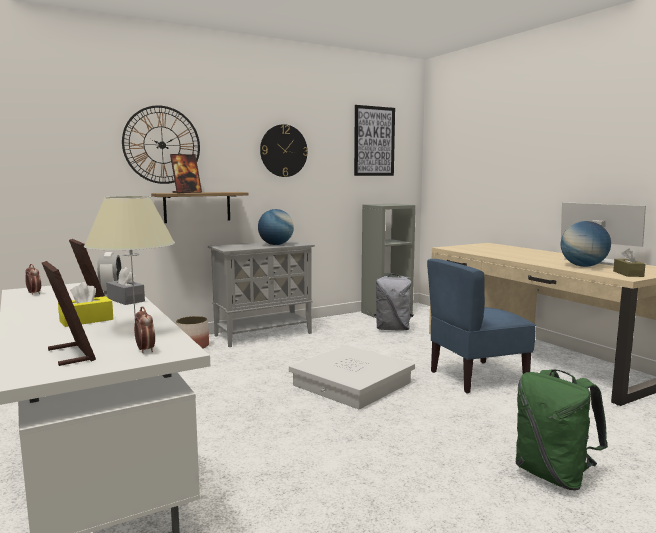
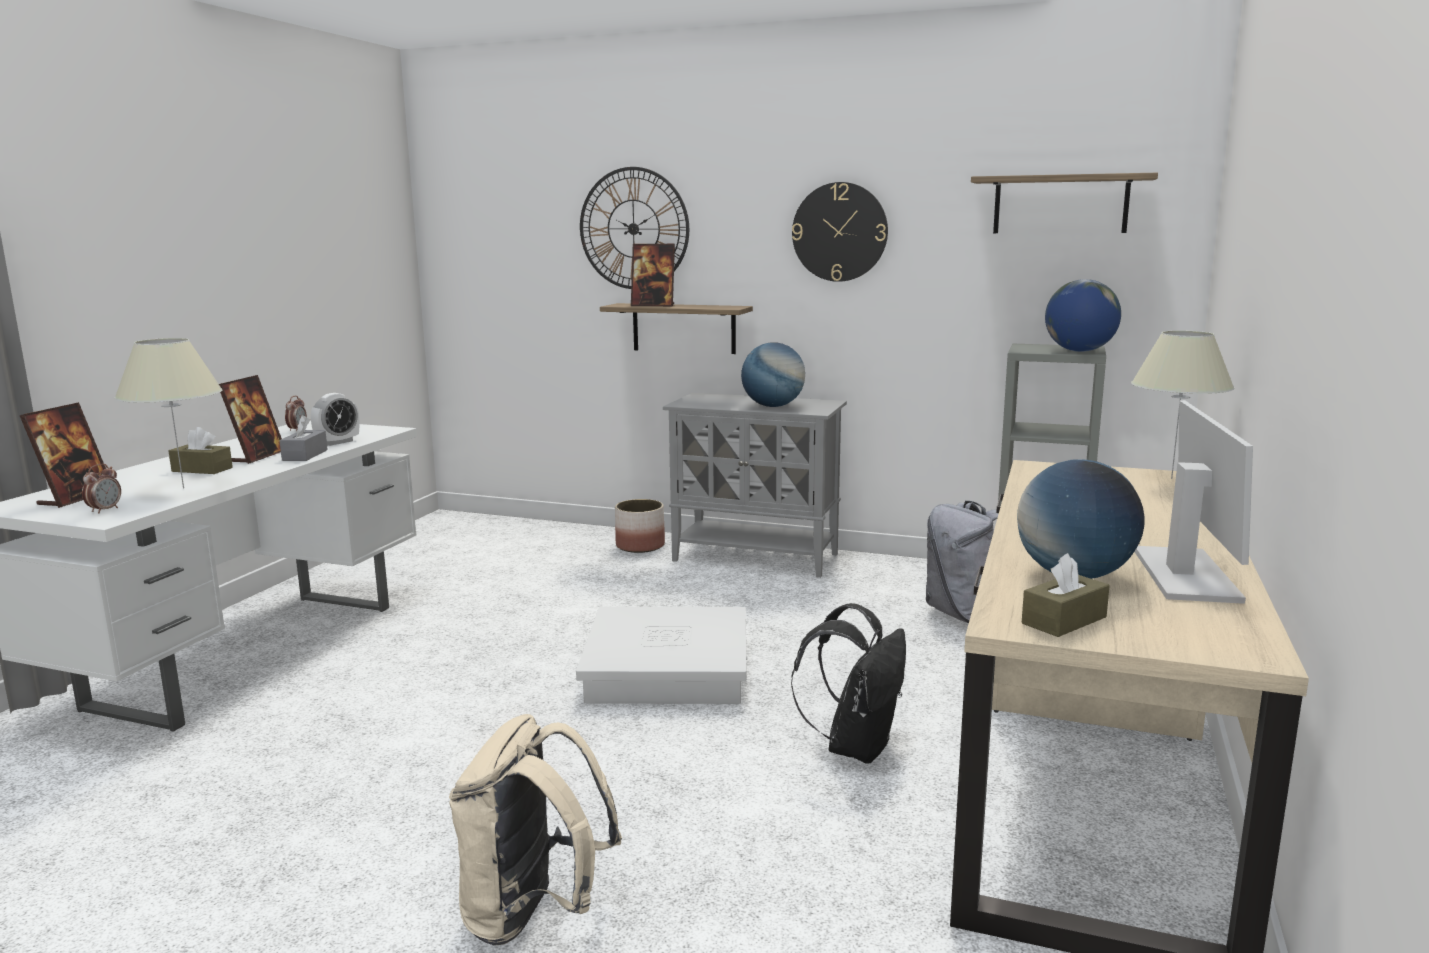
camera: 50 degrees right, 5 degrees up
yellow tissue box [58,282,113,327] -> brown tissue box [168,427,233,474]
picture [354,105,395,176] -> shelf [971,173,1158,233]
blue chair [427,259,536,393] -> black backpack [791,603,906,763]
green backpack [515,370,608,490] -> beige backpack [449,714,622,946]
none -> globe [1045,279,1121,352]
none -> beige table lamp [1131,330,1235,479]

